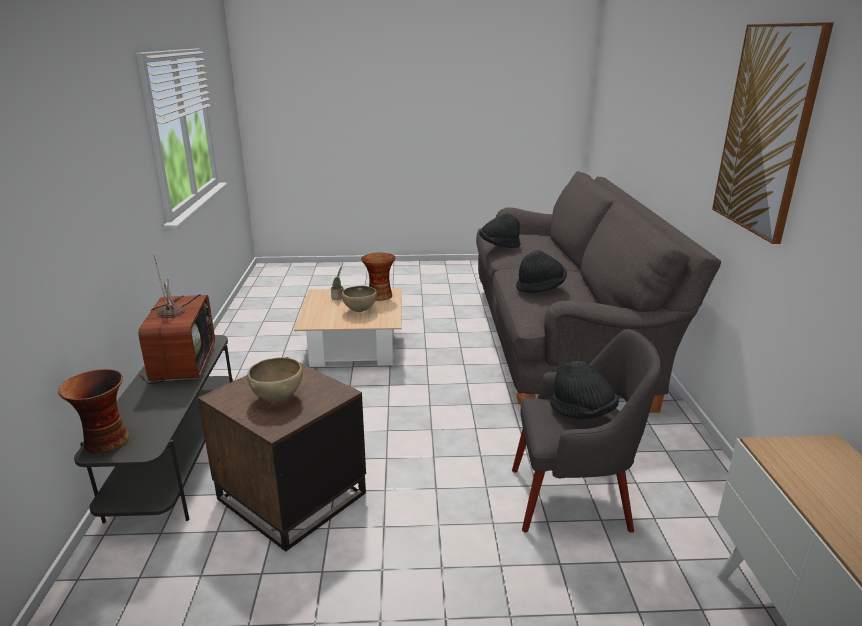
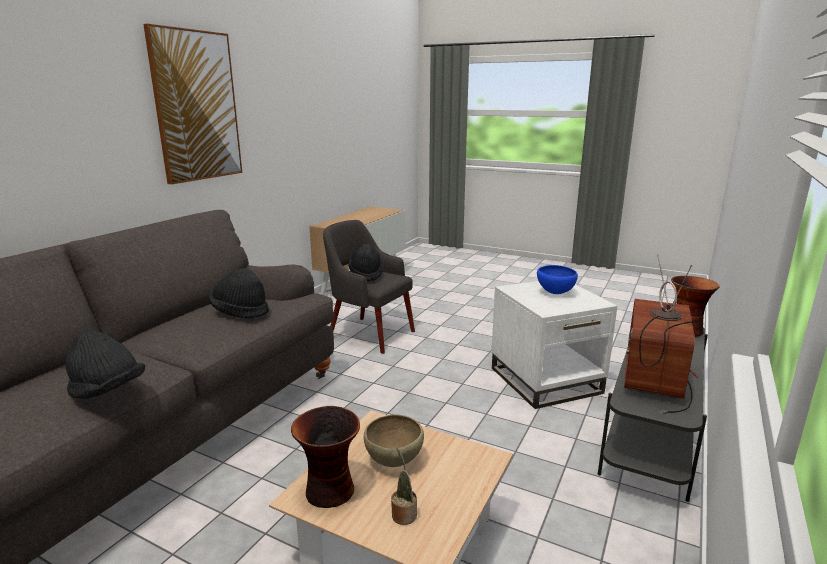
camera: 150 degrees left, 5 degrees down
brown side table [198,357,366,551] -> white side table [492,281,617,409]
brown bowl [247,357,303,402] -> blue bowl [537,265,578,294]

